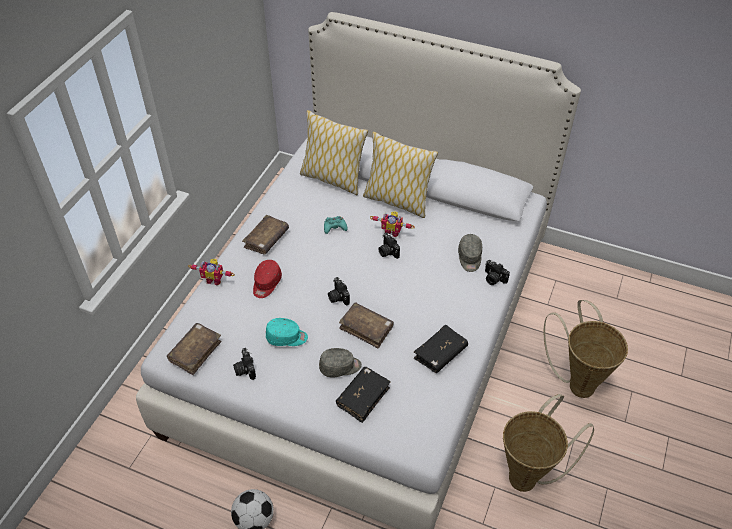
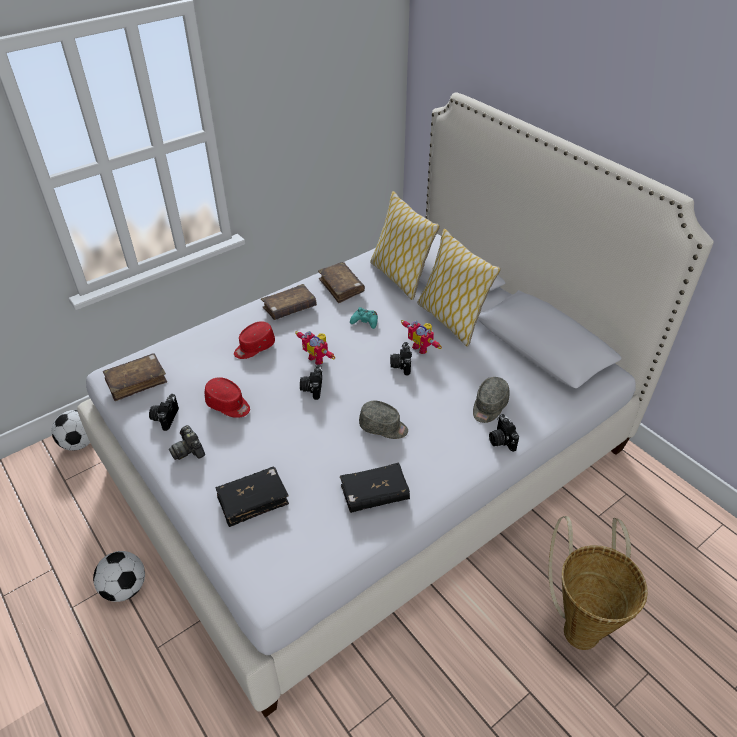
camera: 30 degrees right, 5 degrees down
toy robot [188,259,235,285] -> toy robot moved to [295,331,335,365]
turquoise cap [266,318,308,346] -> red cap [205,377,250,418]
grey cap [319,348,362,378] -> grey cap moved to [359,400,408,439]
brown book [339,302,394,348] -> brown book moved to [318,262,365,303]
basket [503,394,594,492] -> none
none -> football [52,410,90,451]
none -> camera [169,425,205,460]

